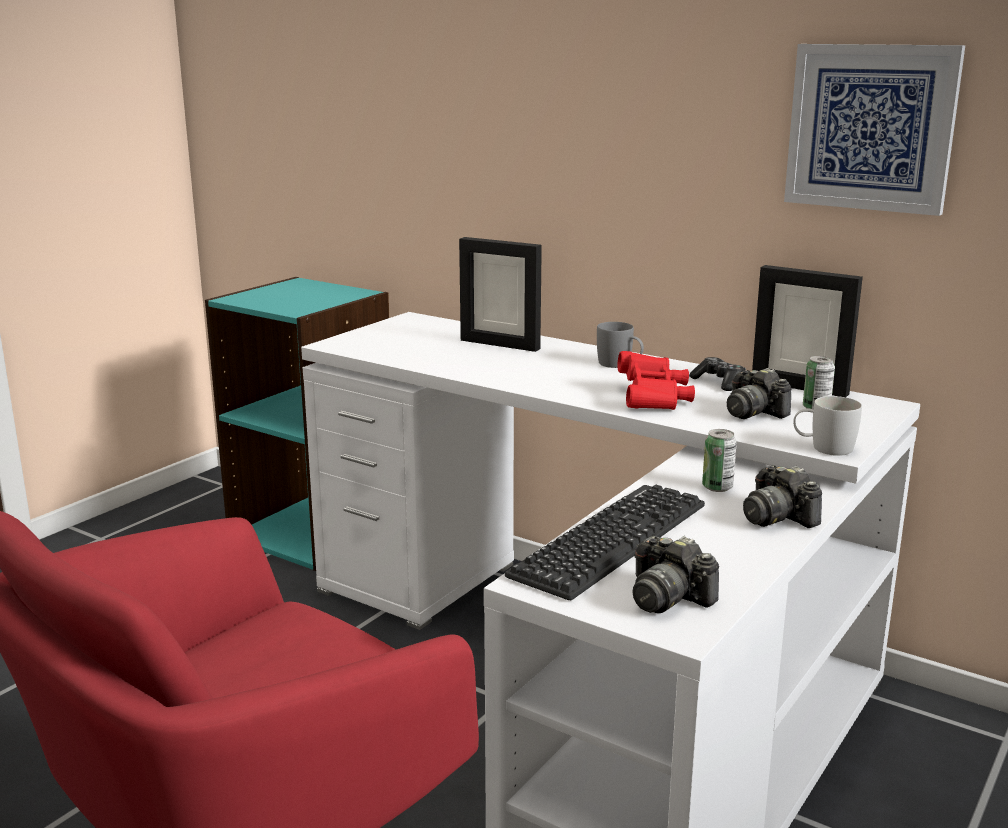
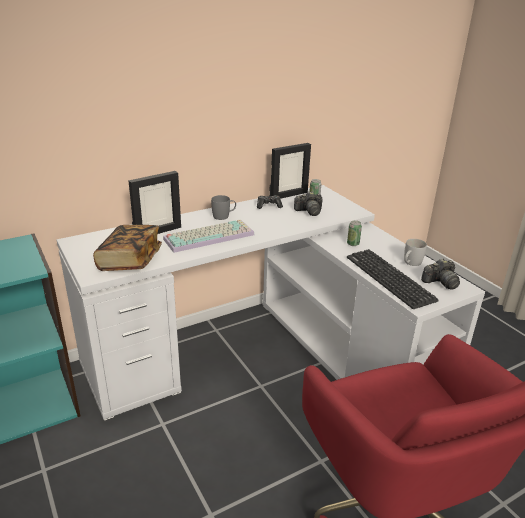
camera: 65 degrees left, 10 degrees up
red binoculars [617,351,695,410] -> none
camera [743,465,822,528] -> none
picture [784,44,965,216] -> none
white mug [793,396,862,456] -> white mug moved to [404,239,427,266]
none -> book [93,225,162,271]
none -> keyboard [163,220,255,253]

